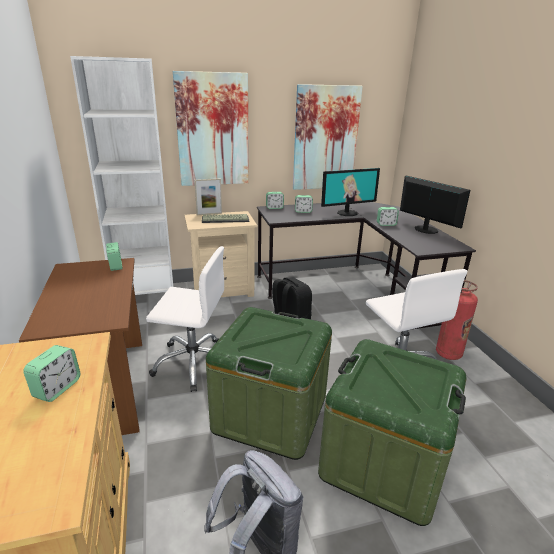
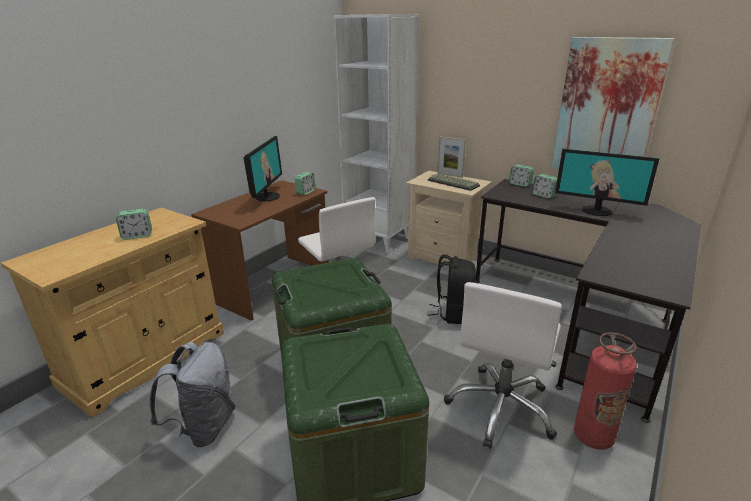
camera: 50 degrees right, 0 degrees up
picture [173,71,249,186] -> none
alarm clock [377,207,399,226] -> none
monitor [400,176,470,234] -> monitor moved to [244,136,282,202]

